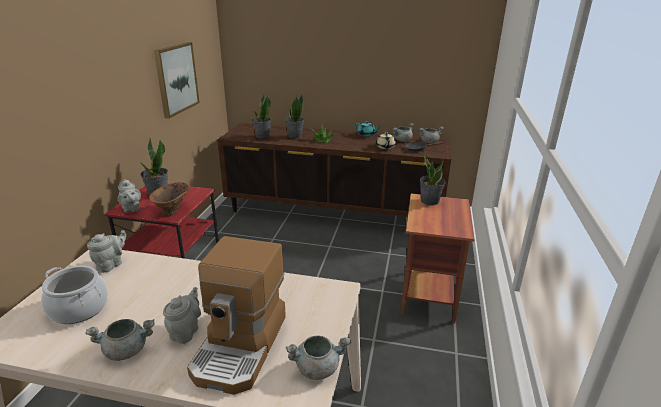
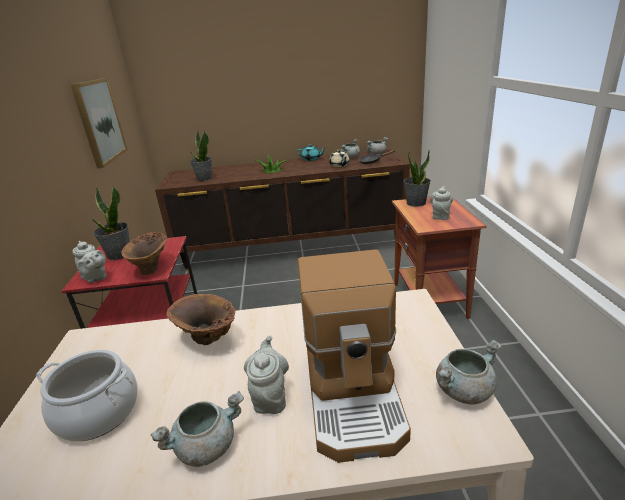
camera: 15 degrees left, 0 degrees up
grey teapot [87,230,126,273] -> grey teapot moved to [430,186,453,220]
potted plant [285,95,304,139] -> none
none -> brown vase [166,294,236,345]

